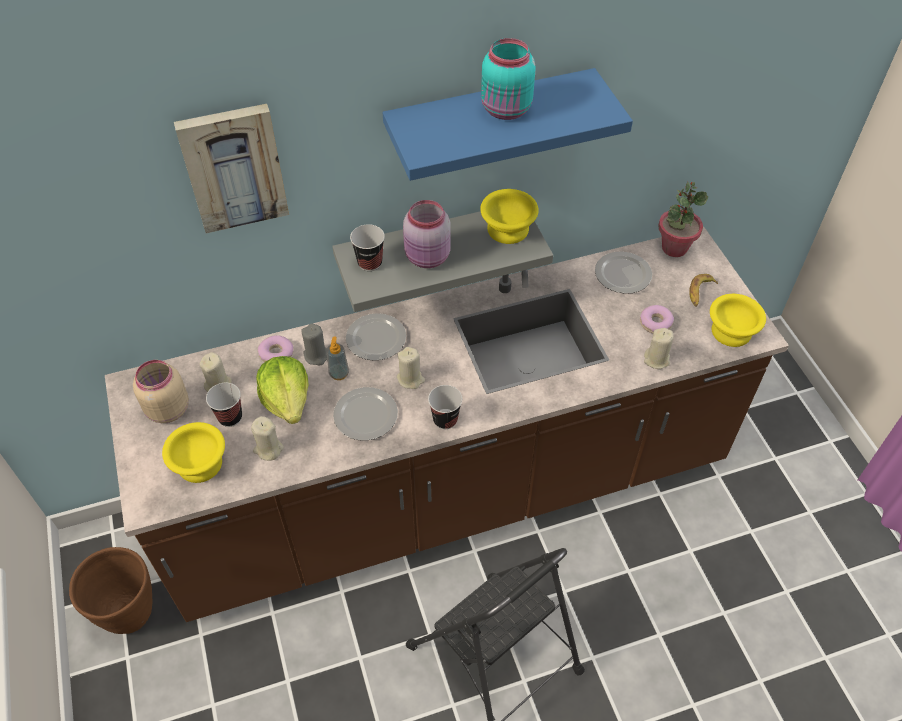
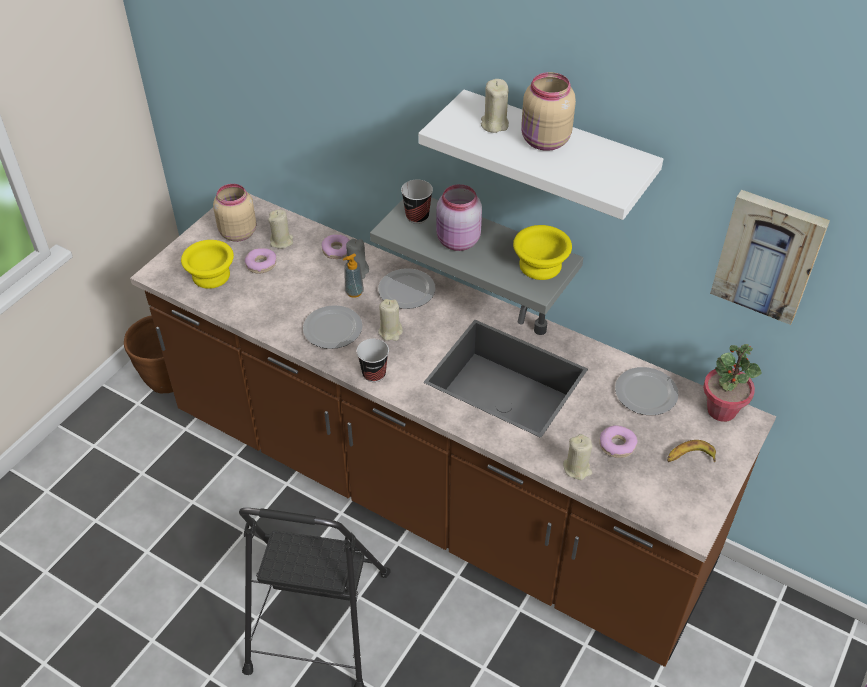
camera: 50 degrees right, 5 degrees down
picture [174,104,289,233] -> picture moved to [710,190,830,325]
cup [206,383,242,427] -> donut [245,248,276,274]
beige candle [251,416,284,461] -> beige candle moved to [481,79,509,133]
lettuce [256,356,309,424] -> none
blue shelf [383,68,633,181] -> white shelf [418,90,663,220]
turquoise jar [481,38,536,120] -> beige jar [521,72,576,151]
yellow bowl [710,294,766,347] -> none

